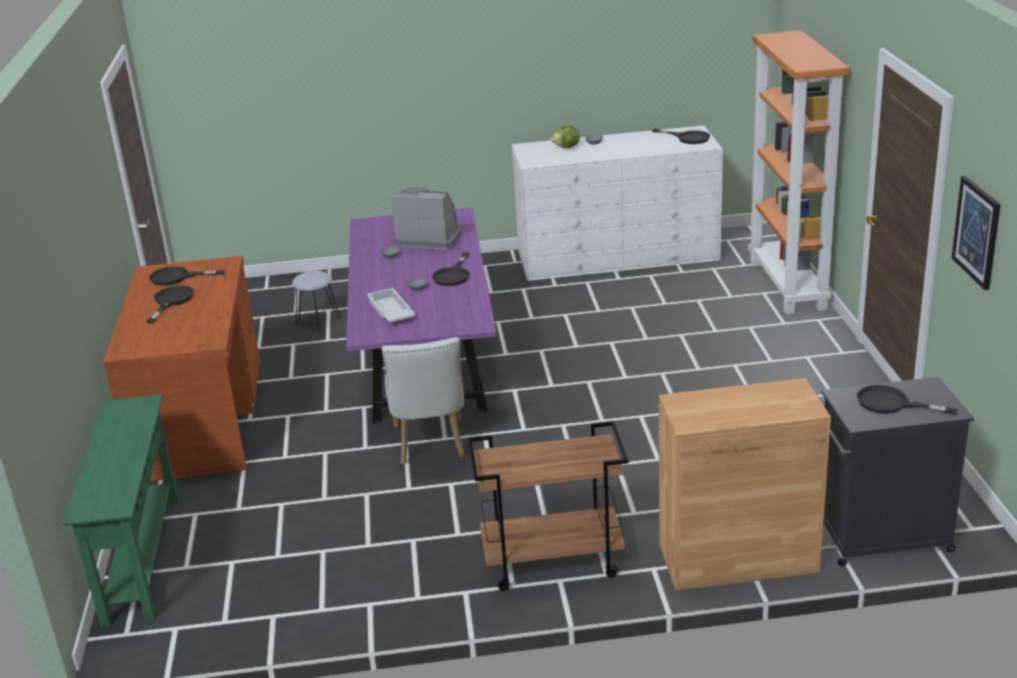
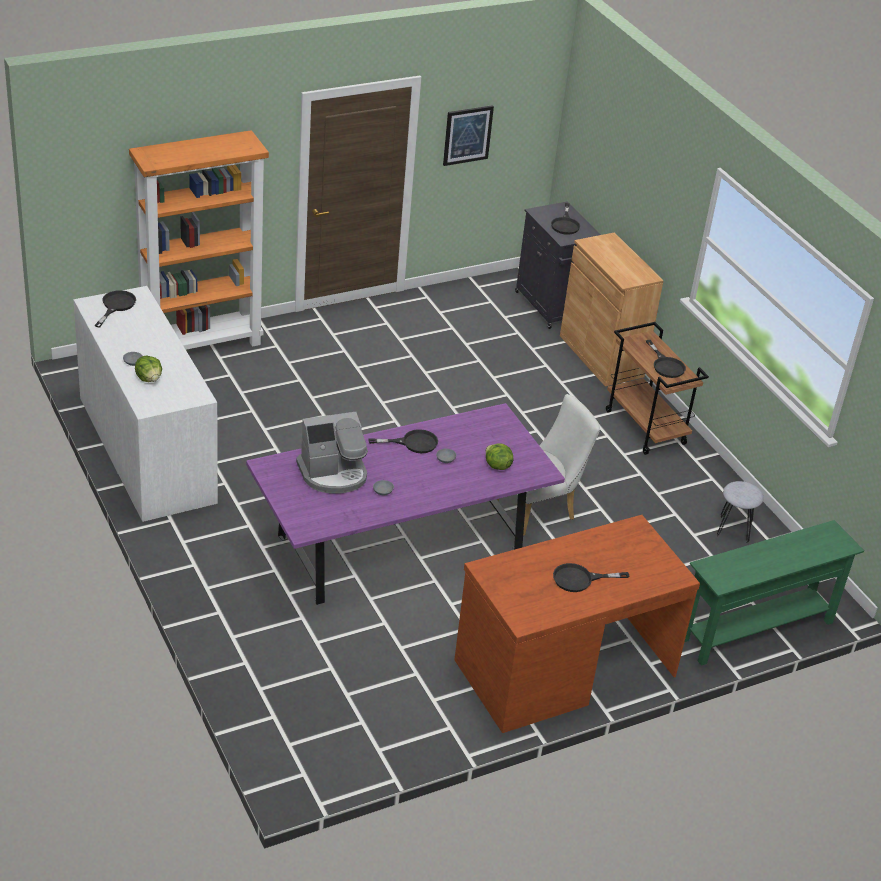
camera: 115 degrees left, 10 degrees up
black frying pan [149,266,225,286] -> black frying pan moved to [646,340,686,378]
grey stool [292,271,340,331] -> grey stool moved to [716,481,764,543]
white tray [367,288,416,322] -> lettuce [486,443,513,470]
coffee machine [391,187,461,250] -> coffee machine turned 105 degrees counterclockwise [296,412,368,493]

